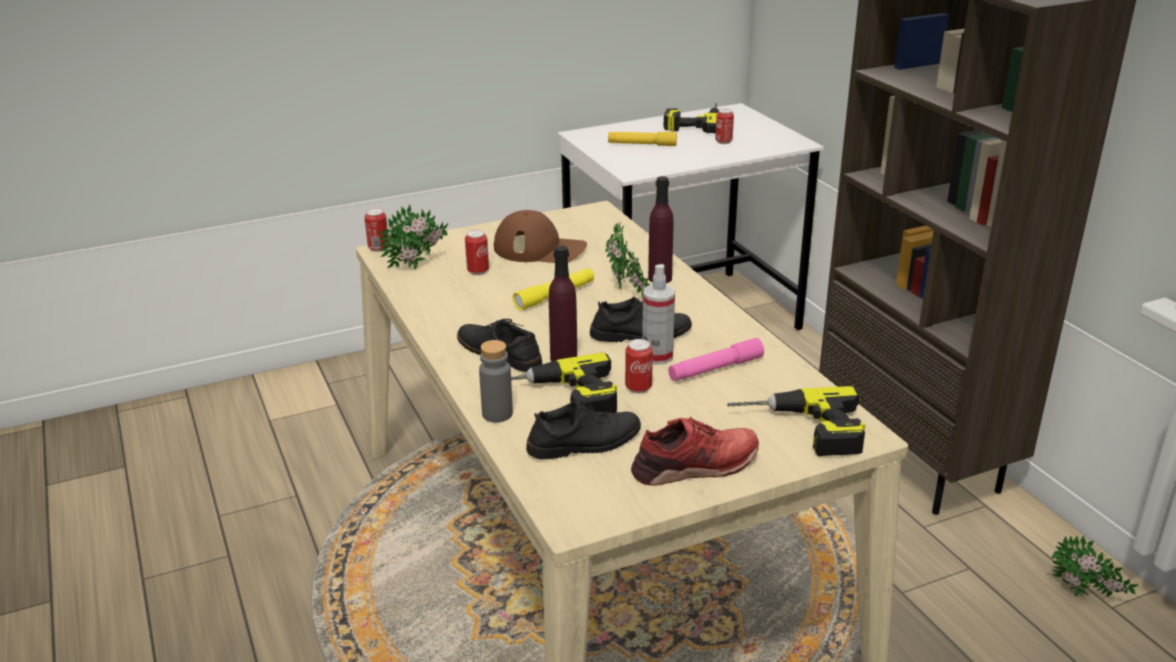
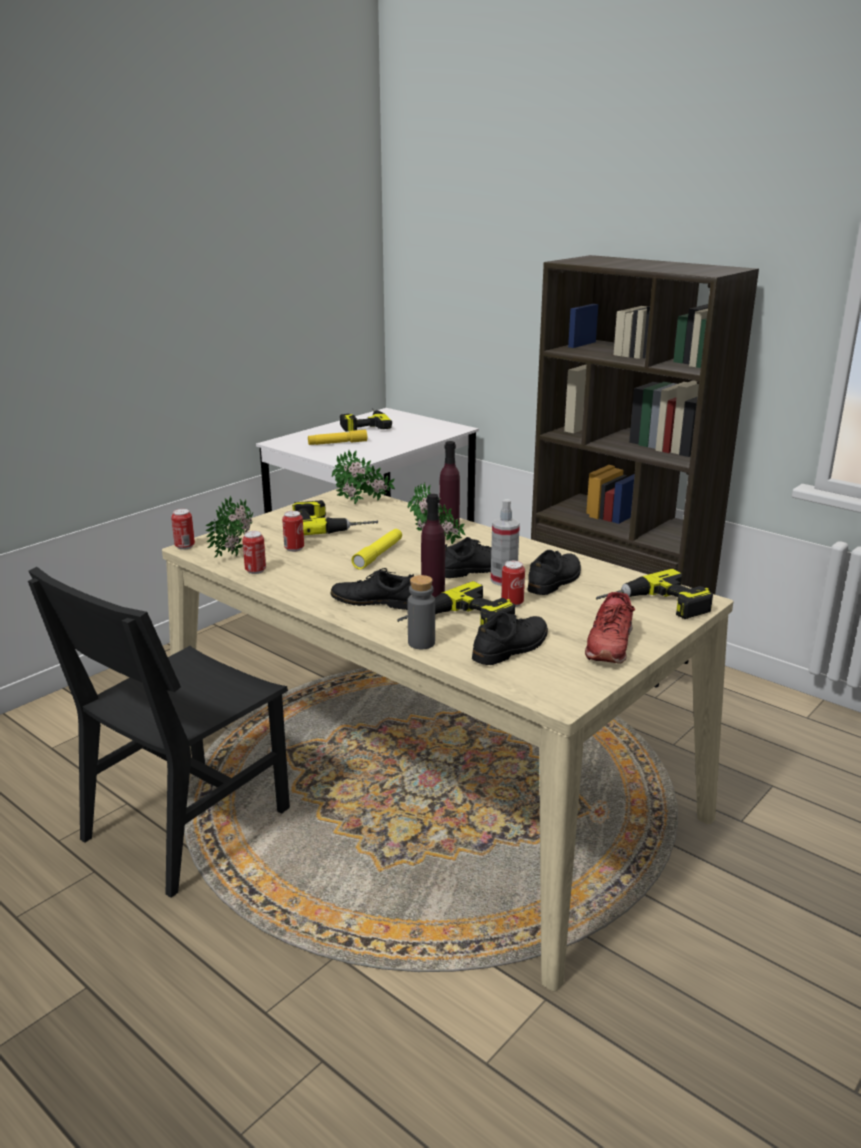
camera: 25 degrees left, 5 degrees down
brown cap [494,210,587,263] -> power drill [292,500,378,535]
red shoe [631,417,759,486] -> red shoe turned 150 degrees clockwise [585,592,635,664]
pink flashlight [668,338,764,381] -> black shoe [527,550,581,595]
can [715,108,734,144] -> can moved to [242,531,266,574]
potted plant [1052,536,1139,597] -> potted plant moved to [332,450,395,504]
none -> black chair [28,567,290,898]

